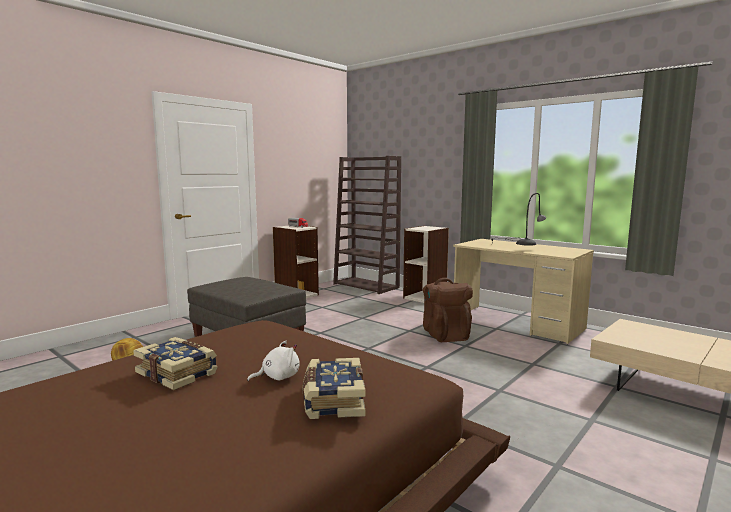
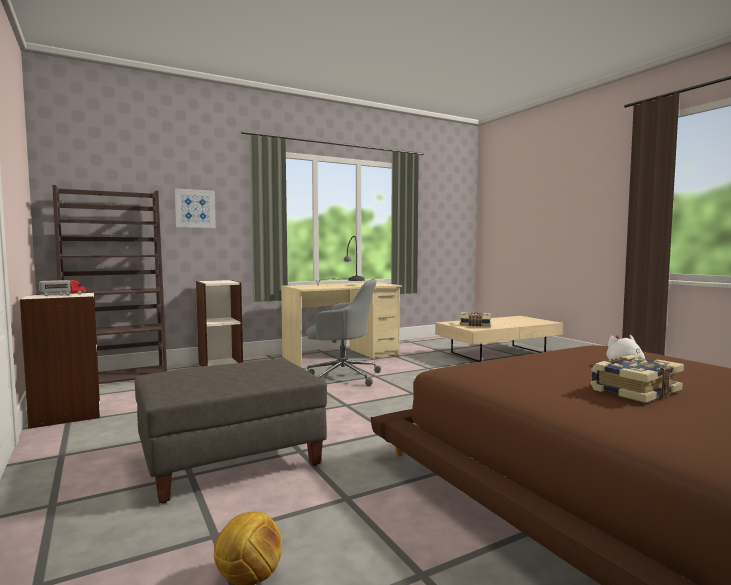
camera: 70 degrees left, 5 degrees down
book [303,358,365,419] -> book moved to [460,312,491,327]
brown backpack [423,278,473,342] -> grey office chair [306,279,381,386]
none -> picture [175,188,216,228]

